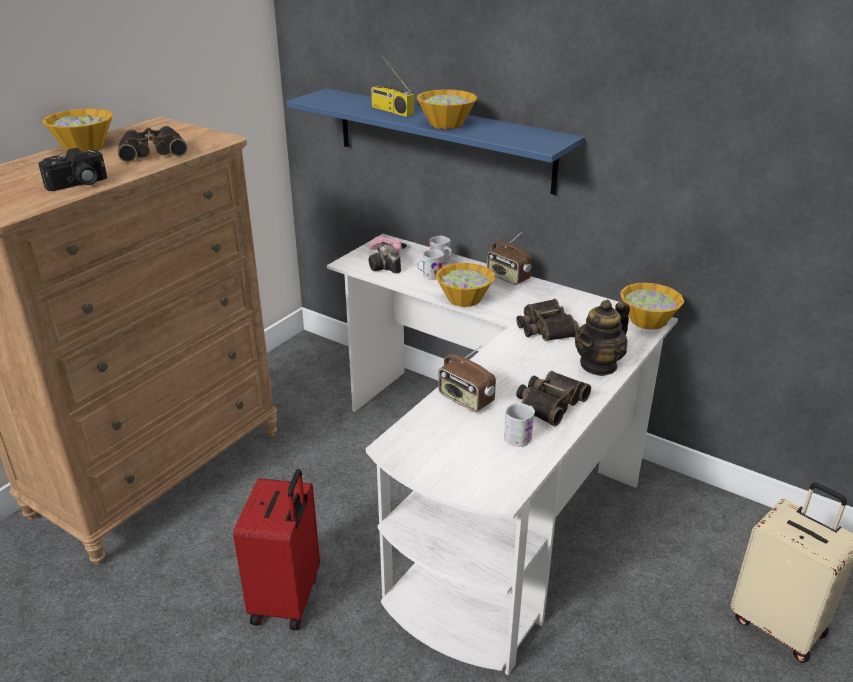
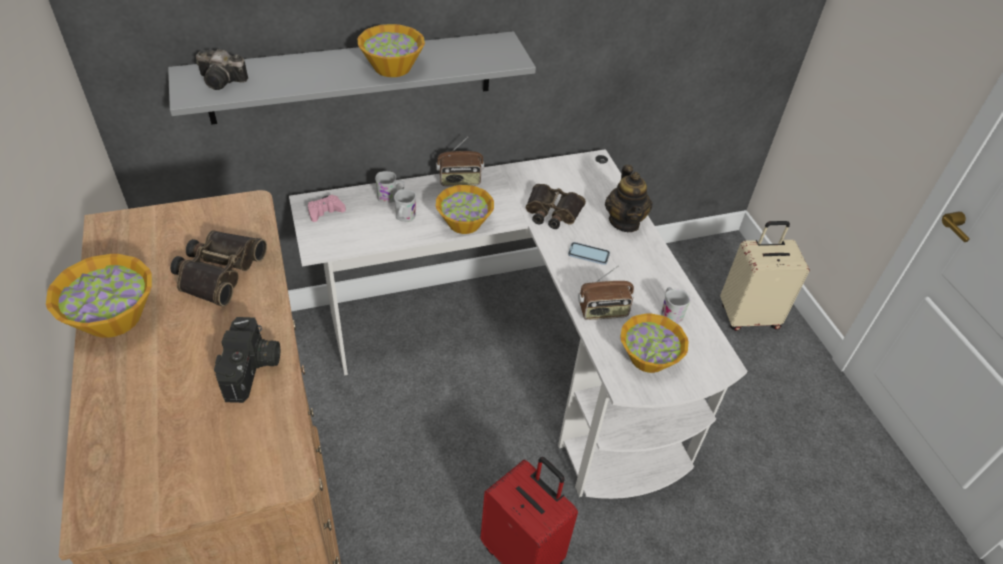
camera: 55 degrees left, 15 degrees up
blue shelf [286,88,584,195] -> grey shelf [168,31,536,125]
camera [368,242,401,274] -> camera moved to [196,49,248,90]
radio [371,56,414,117] -> none
binoculars [516,371,591,426] -> none
bowl [620,283,684,330] -> bowl moved to [620,313,689,373]
none -> phone [568,242,610,265]

